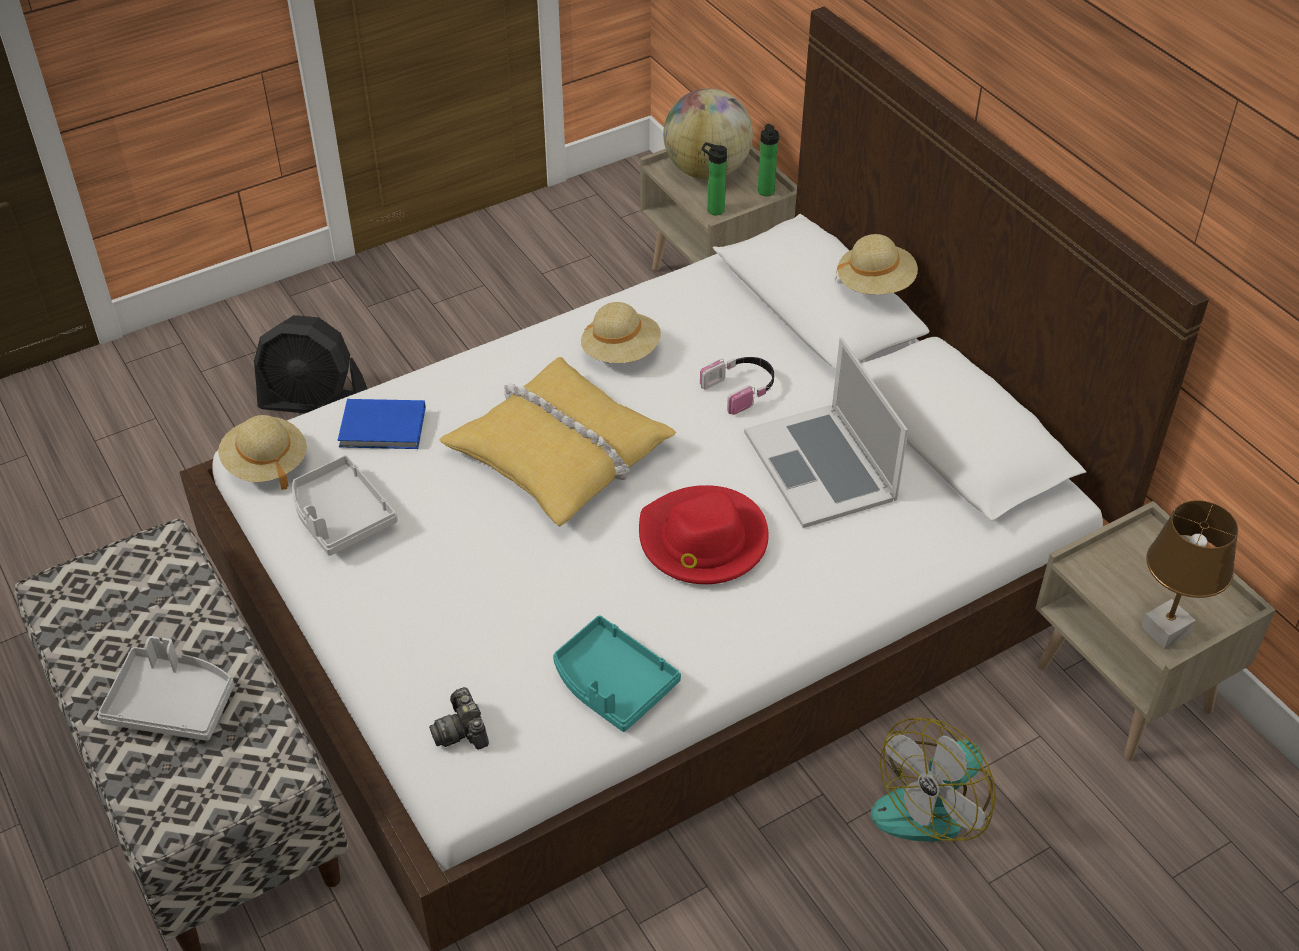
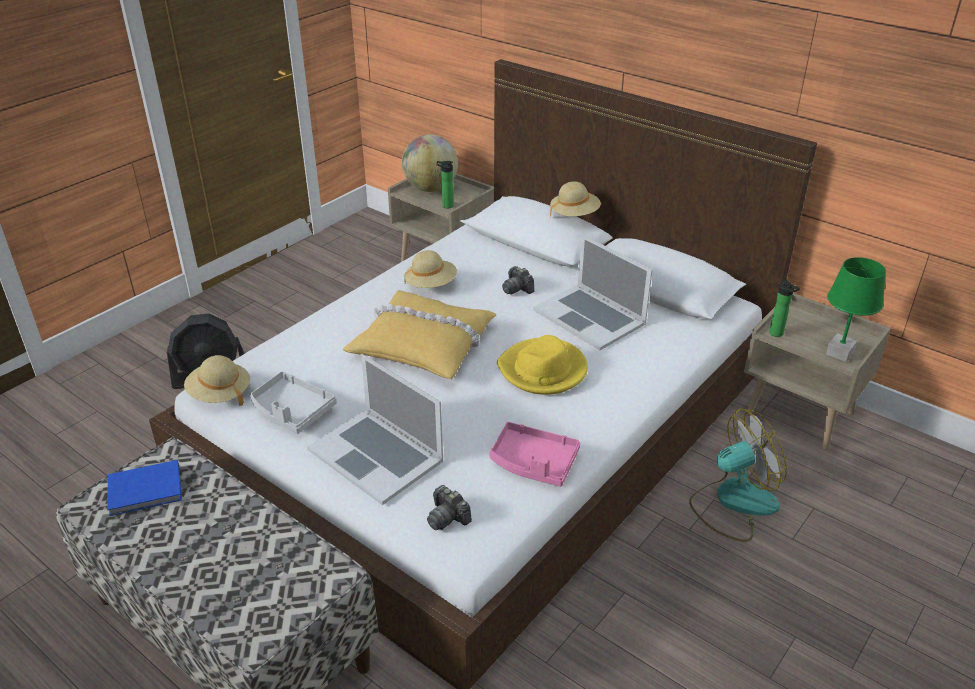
camera: 20 degrees left, 10 degrees down
grey tray [97,636,234,741] -> none
blue book [338,399,426,449] -> blue book moved to [107,460,182,516]
turquoise tray [553,615,681,732] -> pink tray [490,422,580,487]
red hat [639,485,769,584] -> yellow hat [497,335,588,395]
headphones [700,357,774,415] -> camera [502,266,534,295]
bottle [758,124,779,196] -> bottle moved to [769,279,800,337]
fan [871,718,996,842] -> fan turned 135 degrees counterclockwise [689,408,787,542]
brown table lamp [1142,500,1238,649] -> green table lamp [826,257,886,362]
none -> laptop [307,354,443,505]

